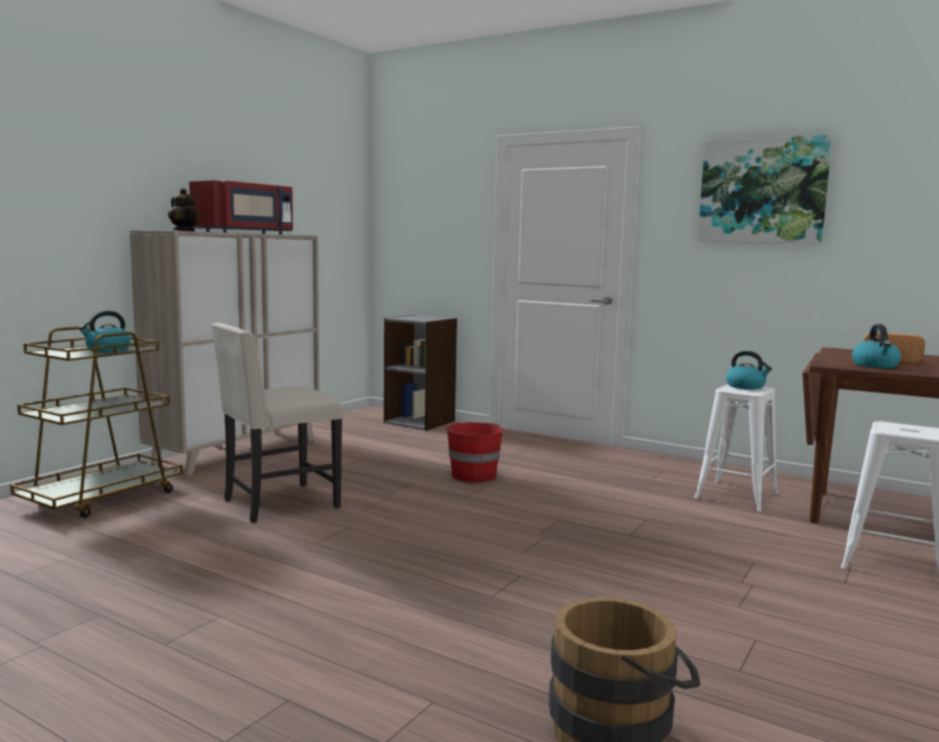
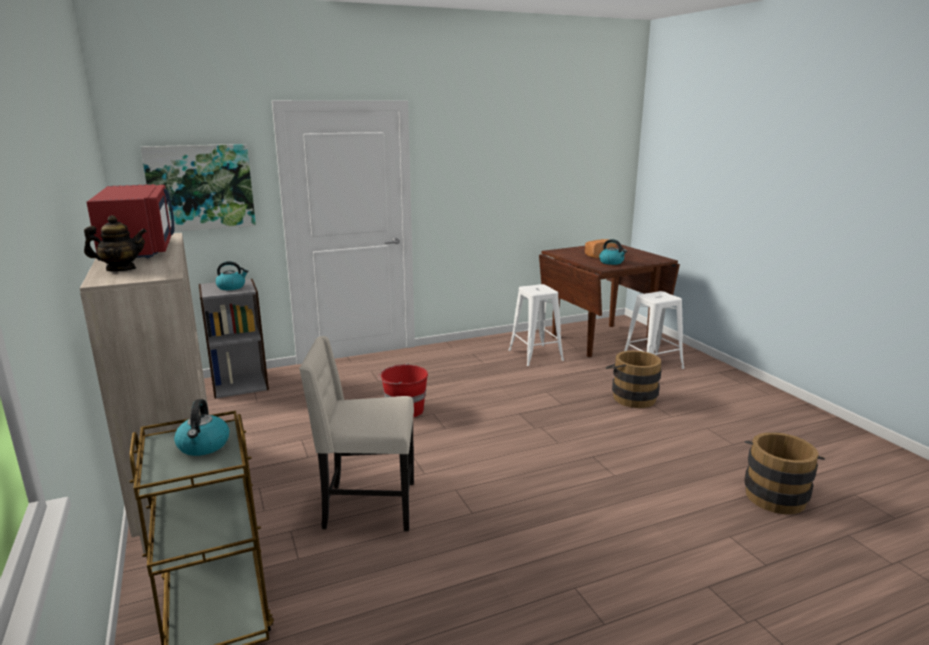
camera: 55 degrees left, 10 degrees up
beige chair [211,323,343,523] -> beige chair turned 90 degrees clockwise [299,336,414,531]
picture [698,134,833,244] -> picture moved to [141,144,256,232]
kettle [726,351,772,390] -> kettle moved to [215,261,248,290]
none -> brown bucket [605,351,661,408]

